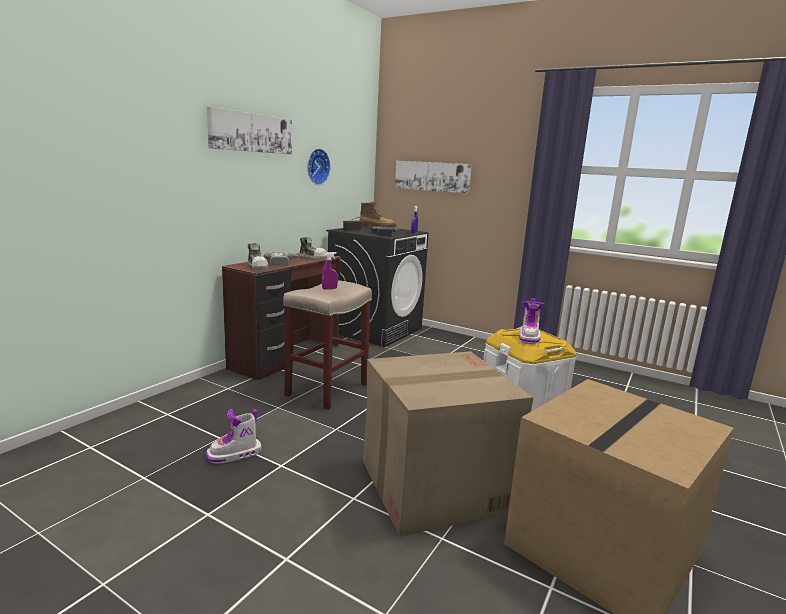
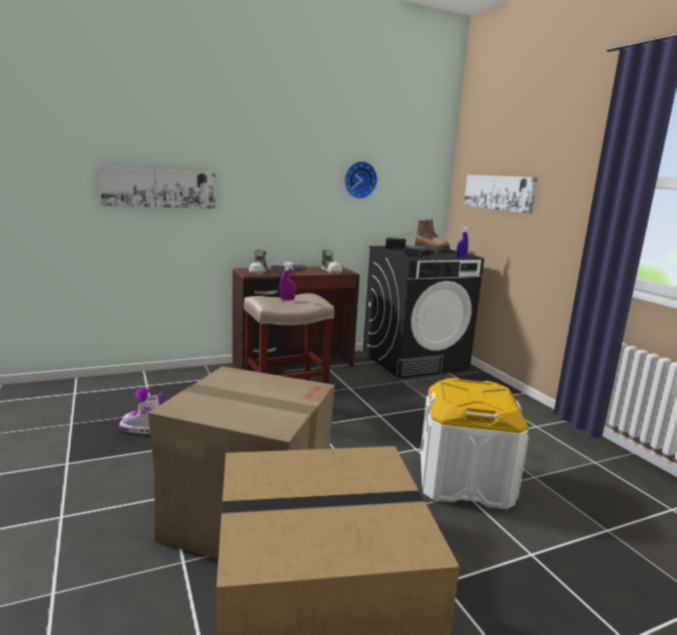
camera: 35 degrees right, 0 degrees up
picture [207,107,292,155] -> picture moved to [99,167,215,209]
boot [519,298,546,344] -> none

